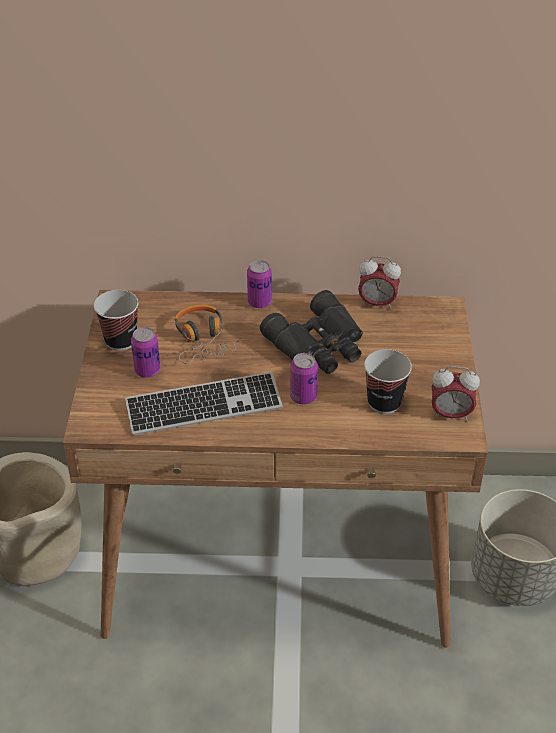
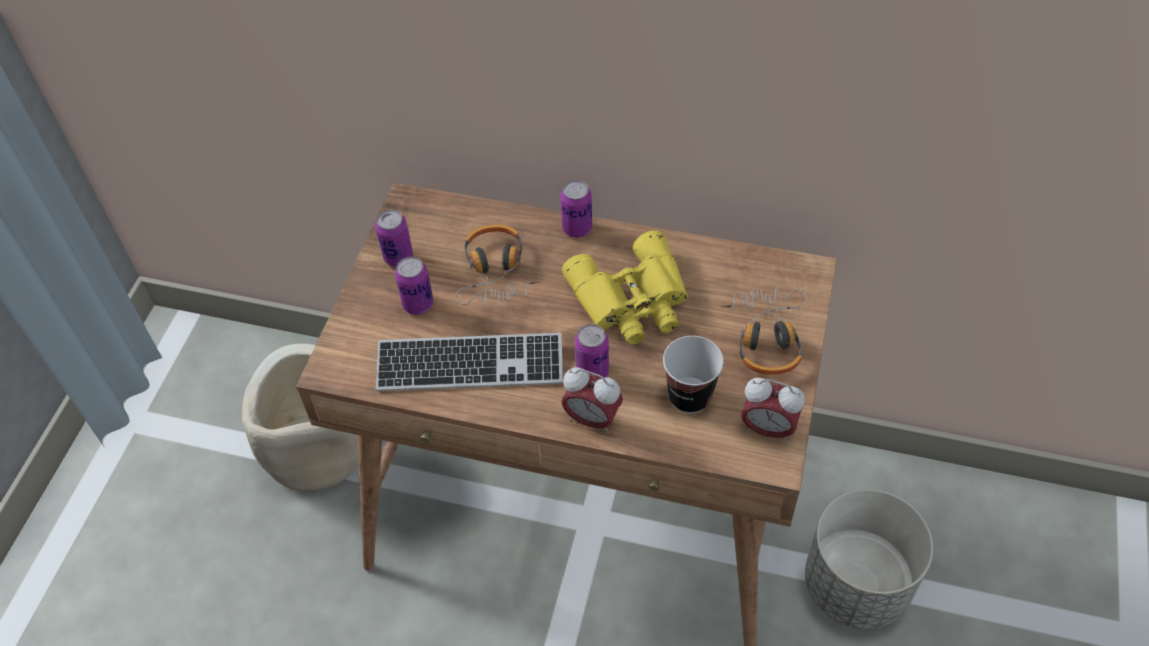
camera: 15 degrees right, 10 degrees up
cup [94,290,139,351] -> can [375,210,413,267]
black binoculars [260,290,363,374] -> yellow binoculars [562,230,688,344]
alarm clock [358,256,401,310] -> alarm clock moved to [561,367,623,434]
none -> headphones [721,287,807,375]

